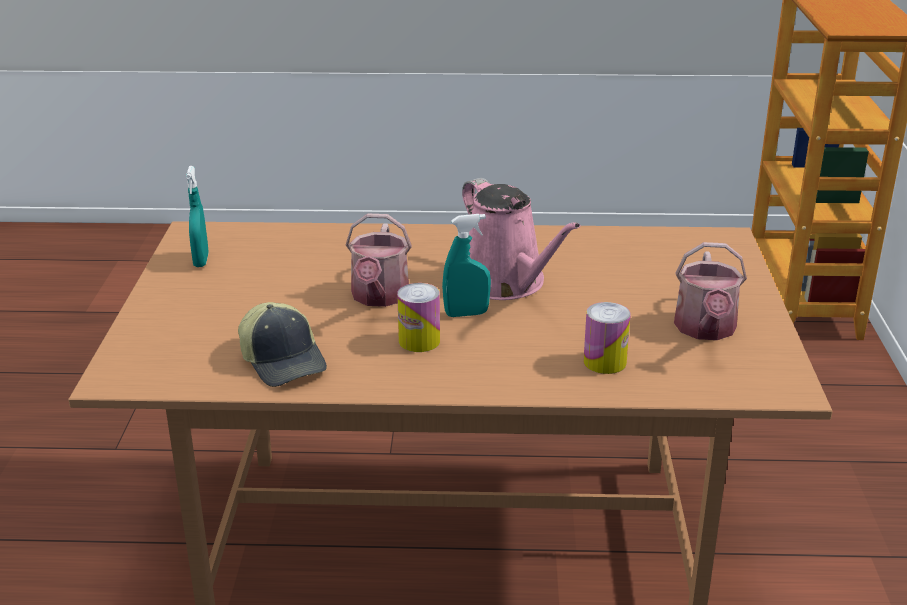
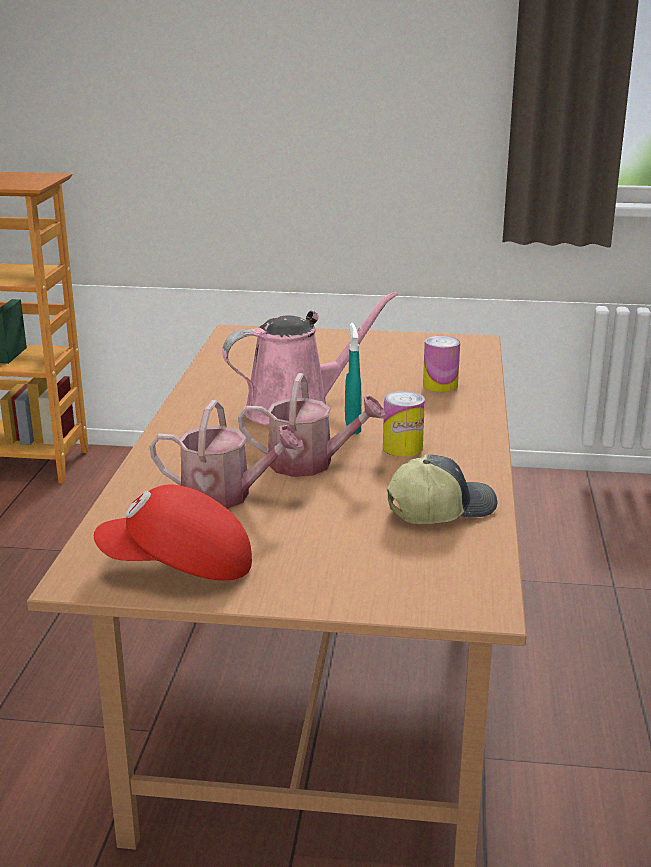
camera: 85 degrees left, 5 degrees down
turquoise spray bottle [186,166,209,267] -> red cap [94,485,252,580]
watering can [674,242,747,340] -> watering can moved to [149,400,304,509]

